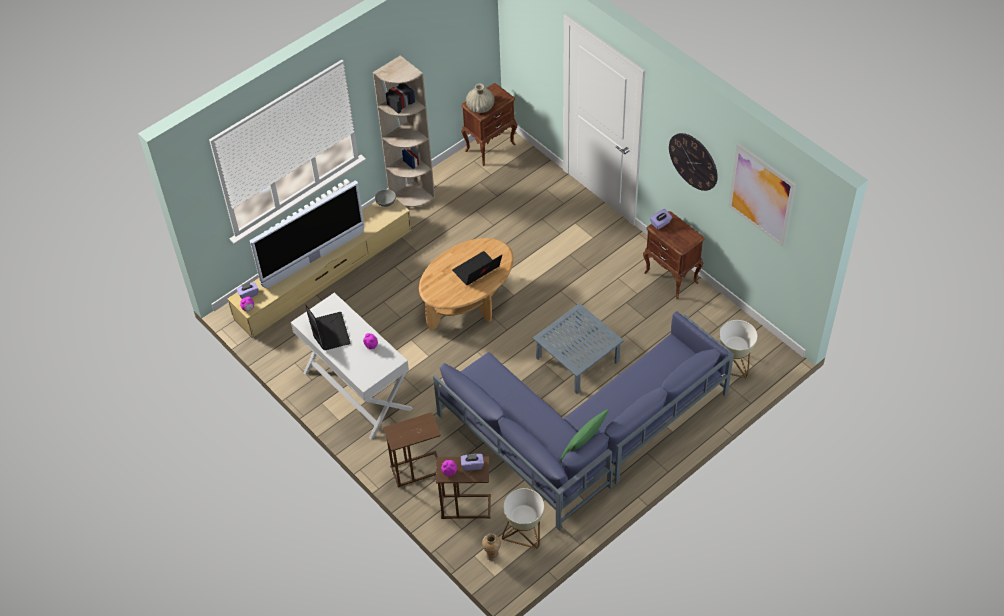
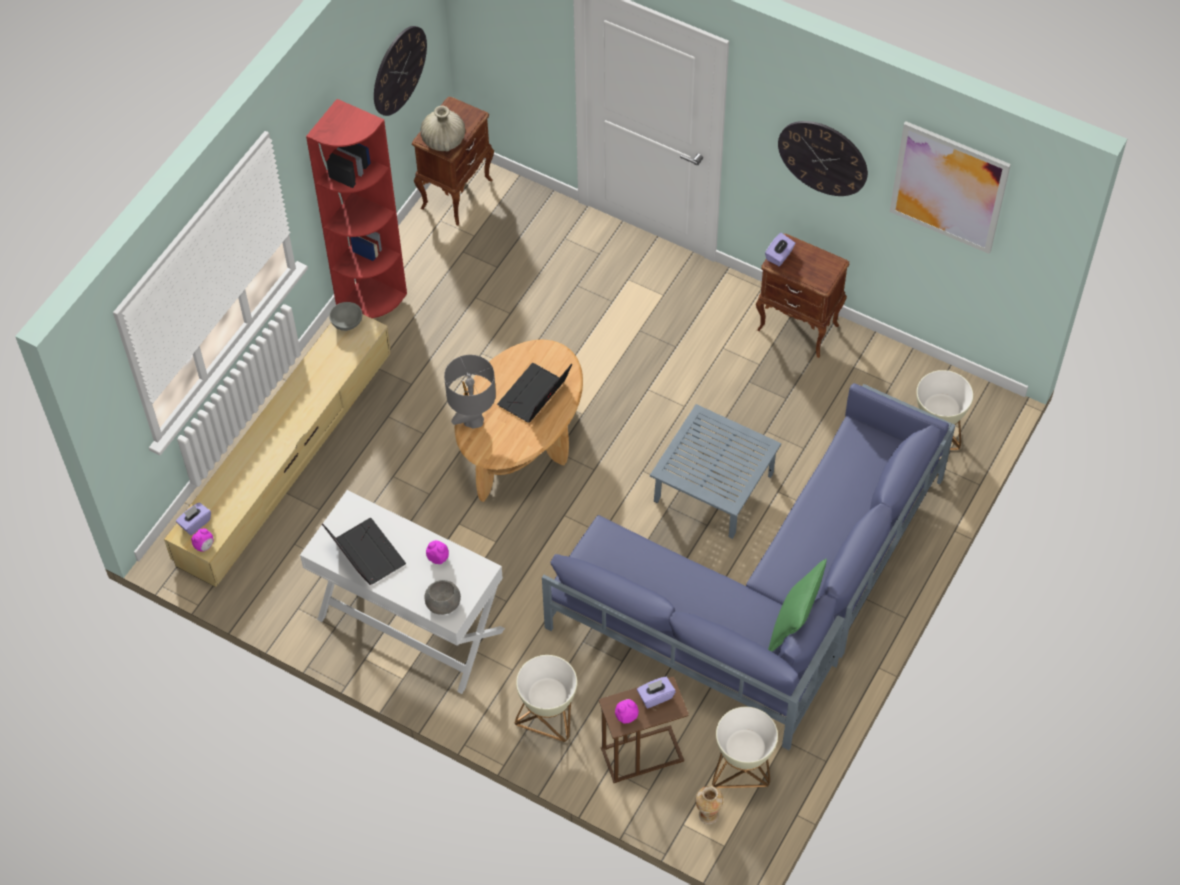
camera: 20 degrees left, 5 degrees up
television [250,181,364,288] -> none
beige bookcase [373,55,435,207] -> red bookcase [306,99,407,318]
brown side table [383,412,441,487] -> planter [515,655,577,742]
none -> wall clock [374,26,427,116]
none -> grey bowl [424,580,461,615]
none -> grey table lamp [444,355,496,428]

